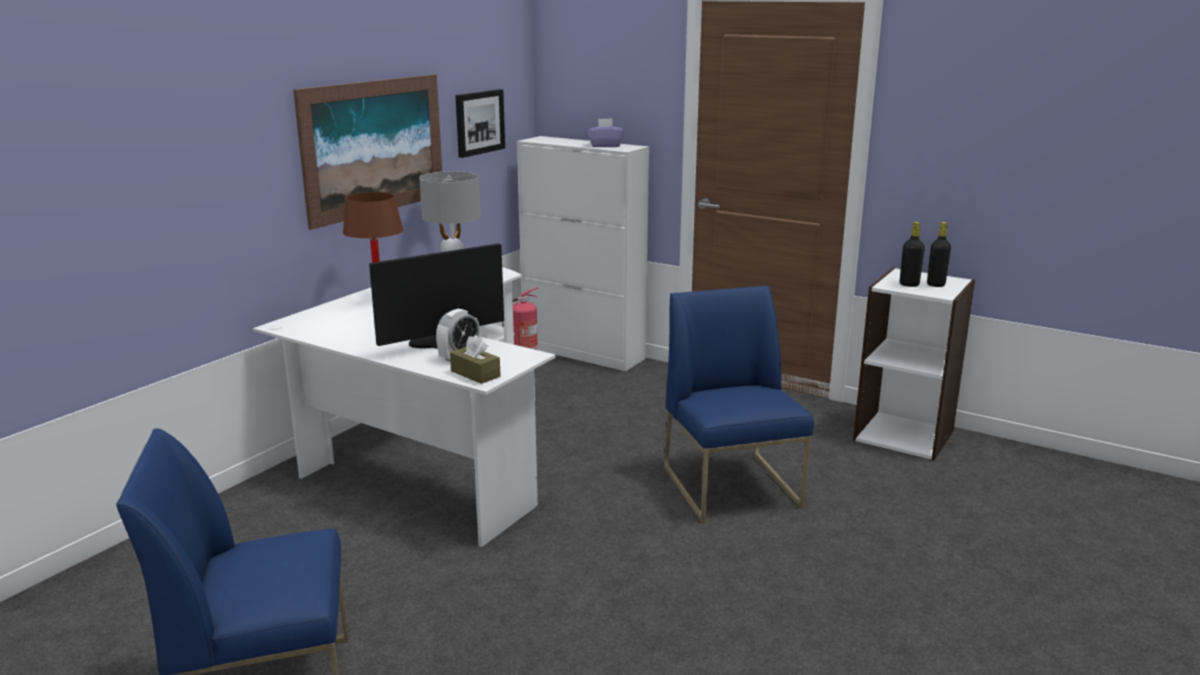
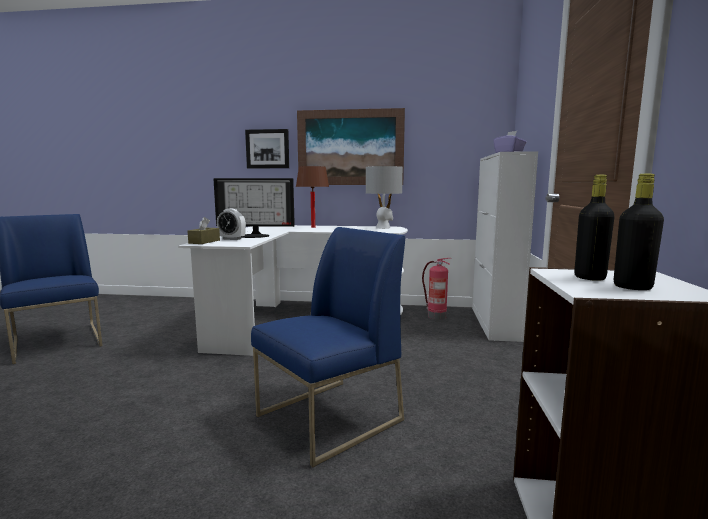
camera: 65 degrees right, 10 degrees down
monitor [369,243,504,349] -> monitor turned 150 degrees clockwise [213,178,295,238]
picture [456,89,505,158] -> picture moved to [245,129,289,168]

